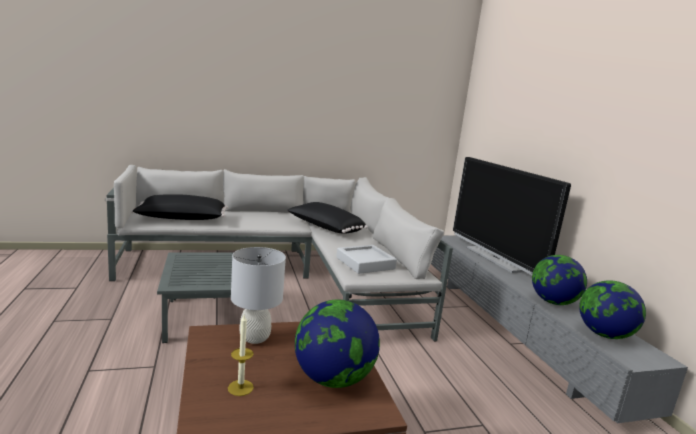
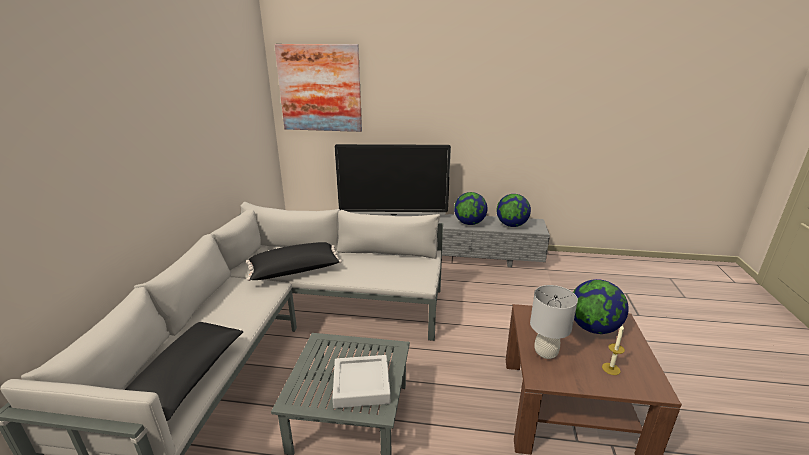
camera: 65 degrees left, 10 degrees up
grey tray [336,245,397,274] -> grey tray moved to [332,355,391,408]
none -> picture [275,44,362,132]

